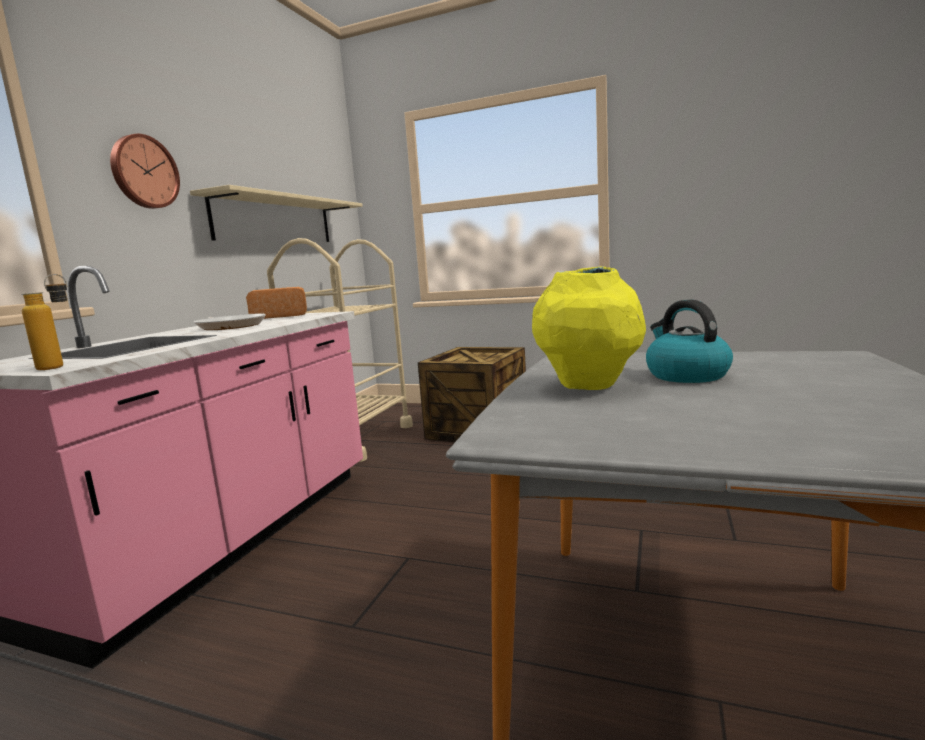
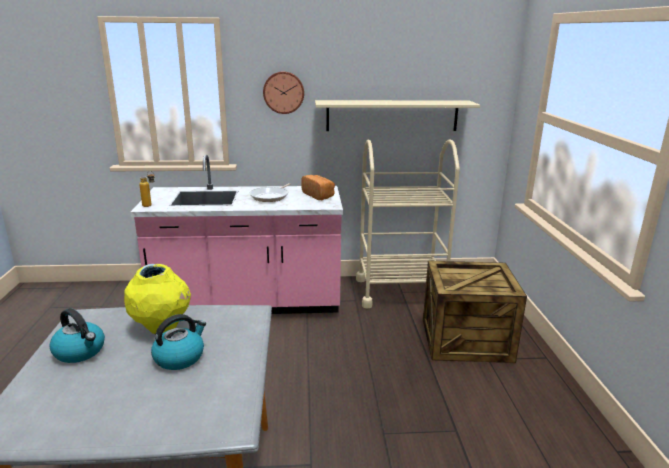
camera: 65 degrees right, 10 degrees up
none -> kettle [49,308,105,363]

